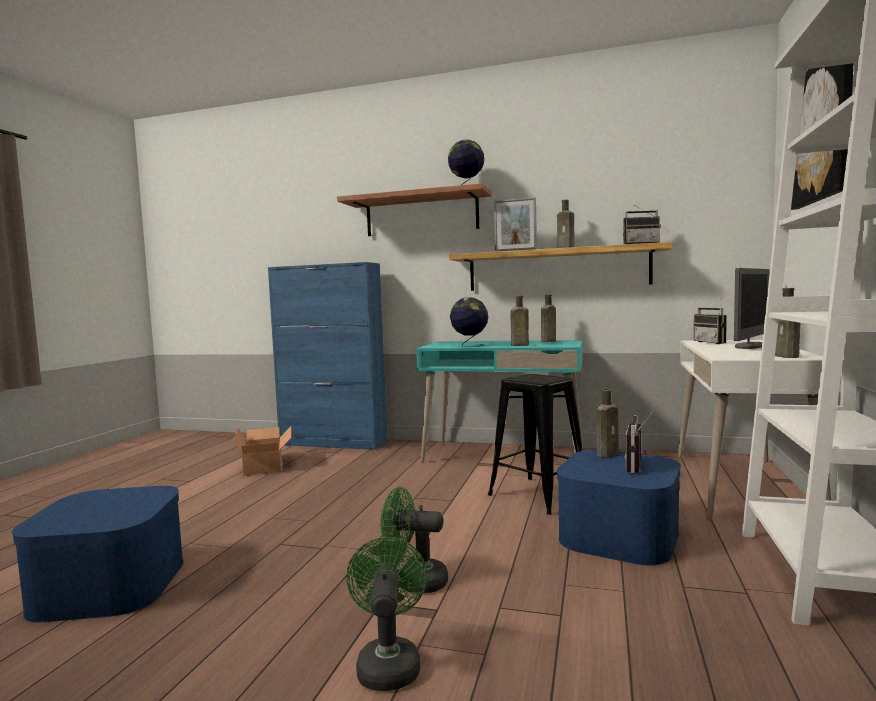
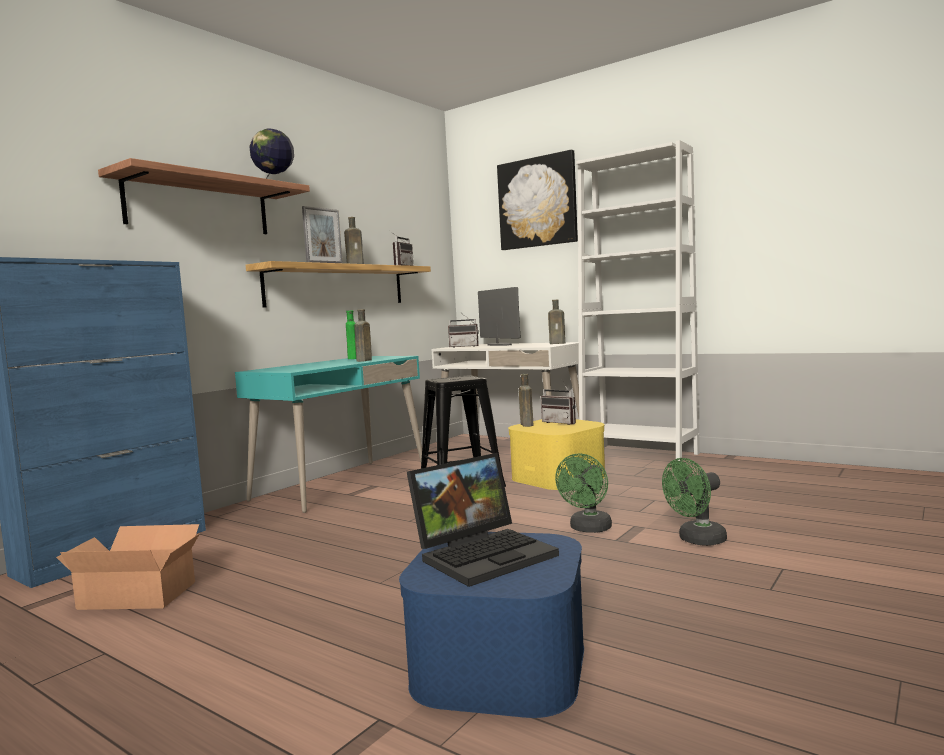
camera: 70 degrees left, 0 degrees up
green fan [346,537,427,691] -> green fan turned 45 degrees counterclockwise [662,458,727,546]
globe [450,297,488,347] -> none
brown bottle [541,294,556,342] -> green bottle [346,311,356,359]
blue storage box [557,450,681,565] -> yellow storage box [508,419,605,490]
none -> laptop [407,453,559,587]

